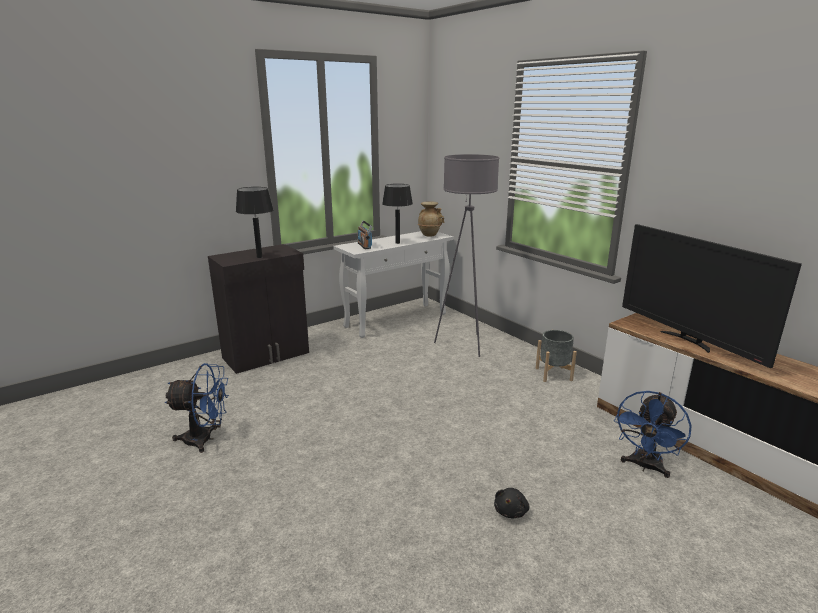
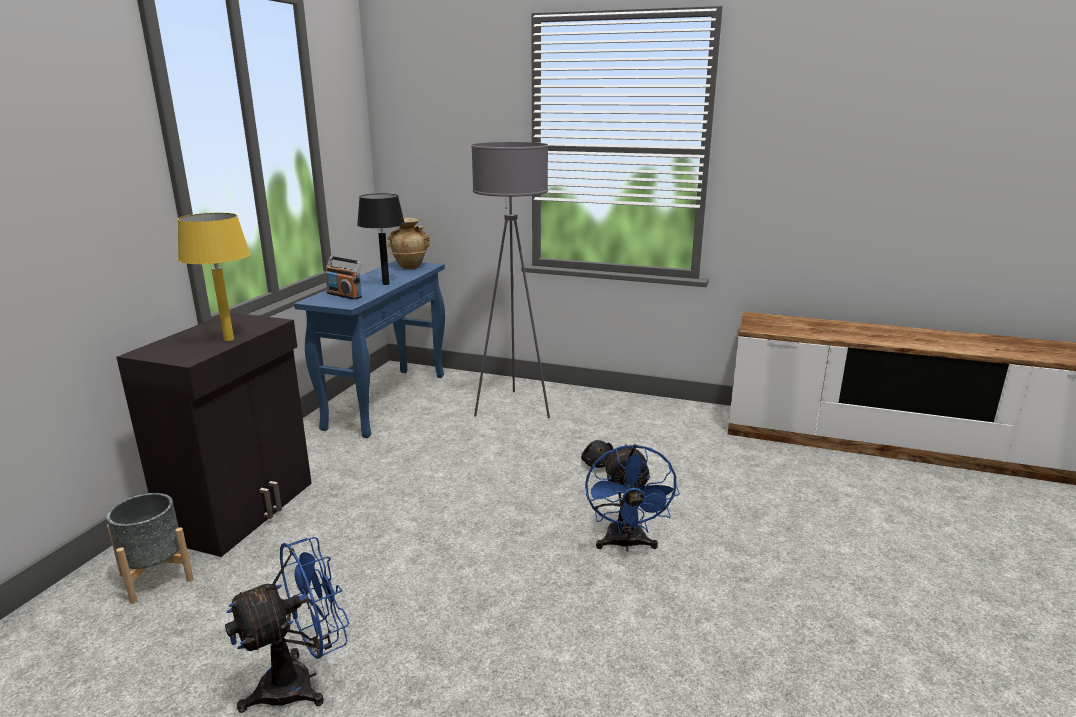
camera: 35 degrees left, 0 degrees up
black table lamp [236,187,273,258] -> yellow table lamp [178,213,250,341]
white console table [333,231,454,338] -> blue console table [294,260,445,438]
black plush toy [494,488,529,518] -> black plush toy moved to [581,440,614,468]
grey planter [536,330,577,382] -> grey planter moved to [106,493,194,604]
blue fan [614,391,692,478] -> blue fan moved to [585,444,680,552]
television [622,224,802,368] -> none

